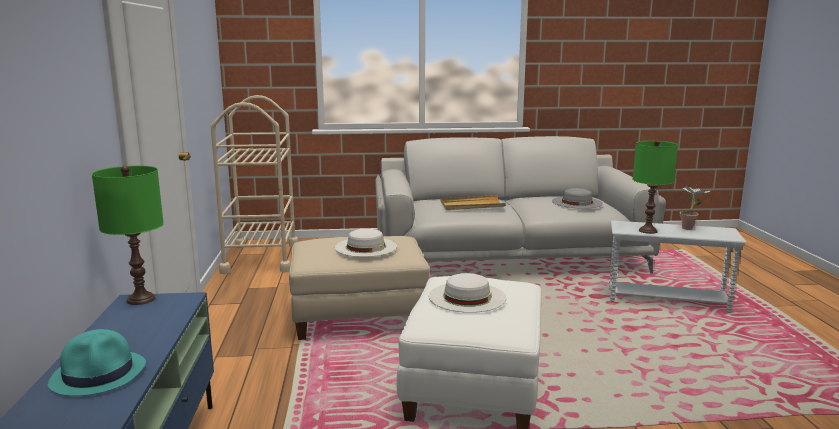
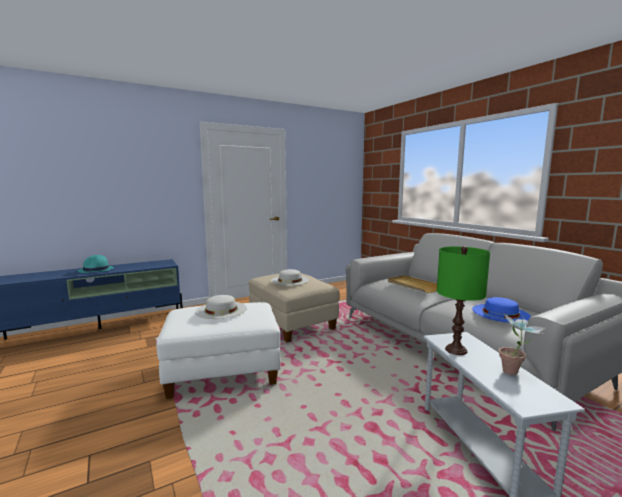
camera: 65 degrees right, 5 degrees down
green table lamp [92,166,164,305] -> none
beige cart [211,95,299,274] -> none
grey hat [552,188,603,209] -> blue hat [472,297,531,323]

